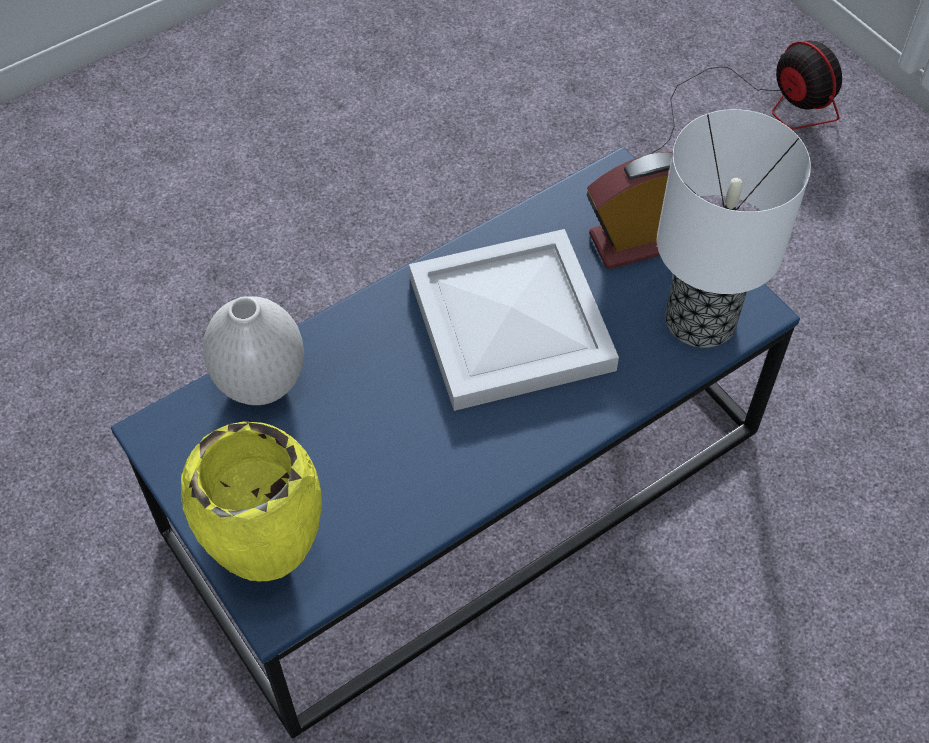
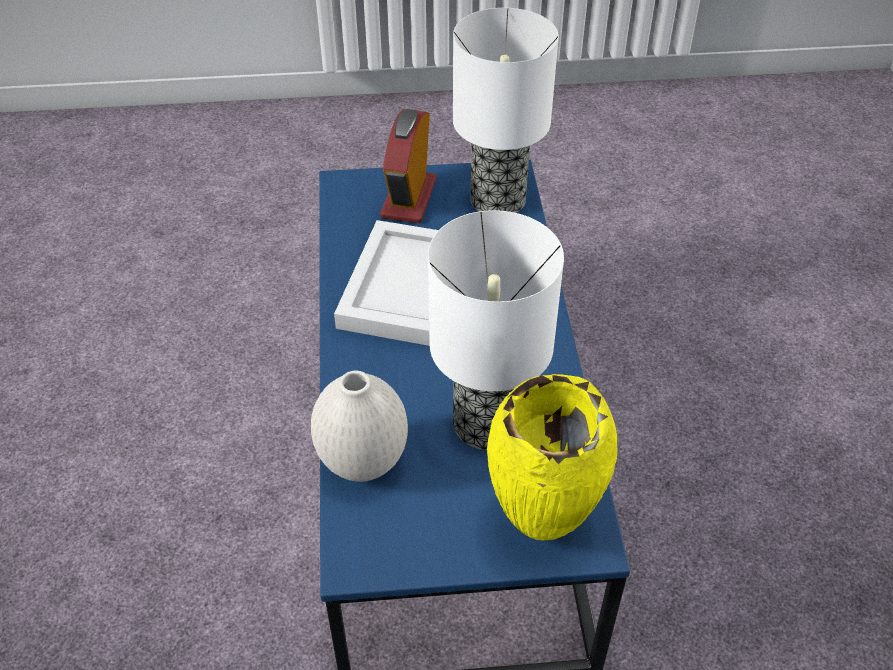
camera: 60 degrees left, 10 degrees down
fan [650,40,842,154] -> none
none -> table lamp [428,210,564,450]

